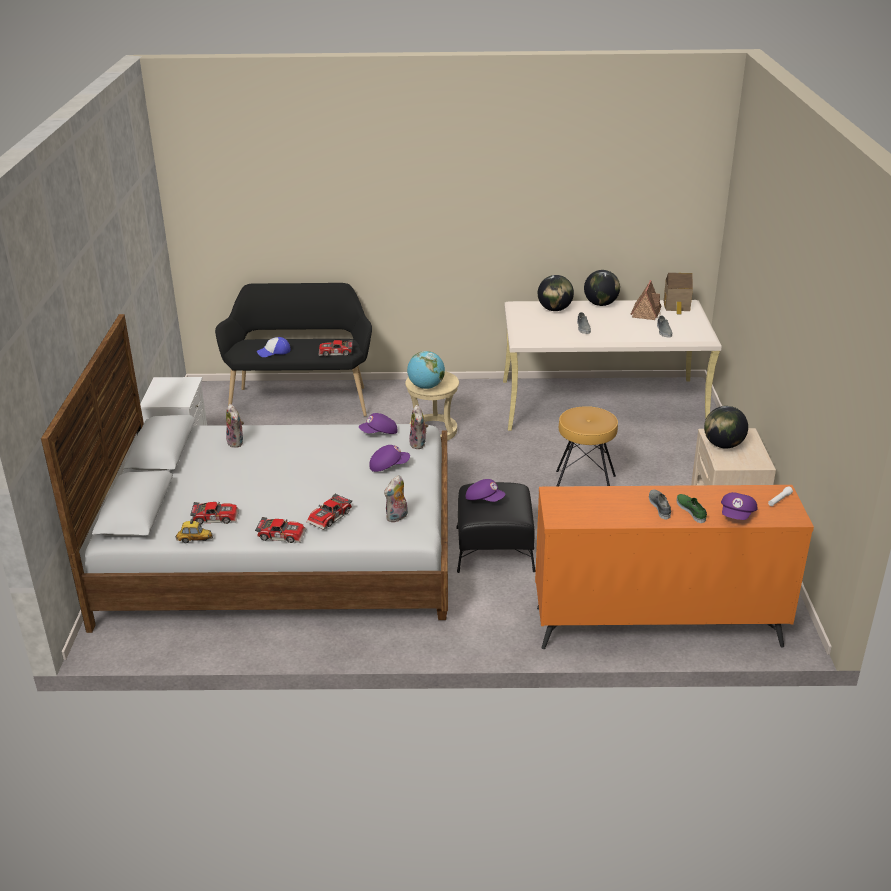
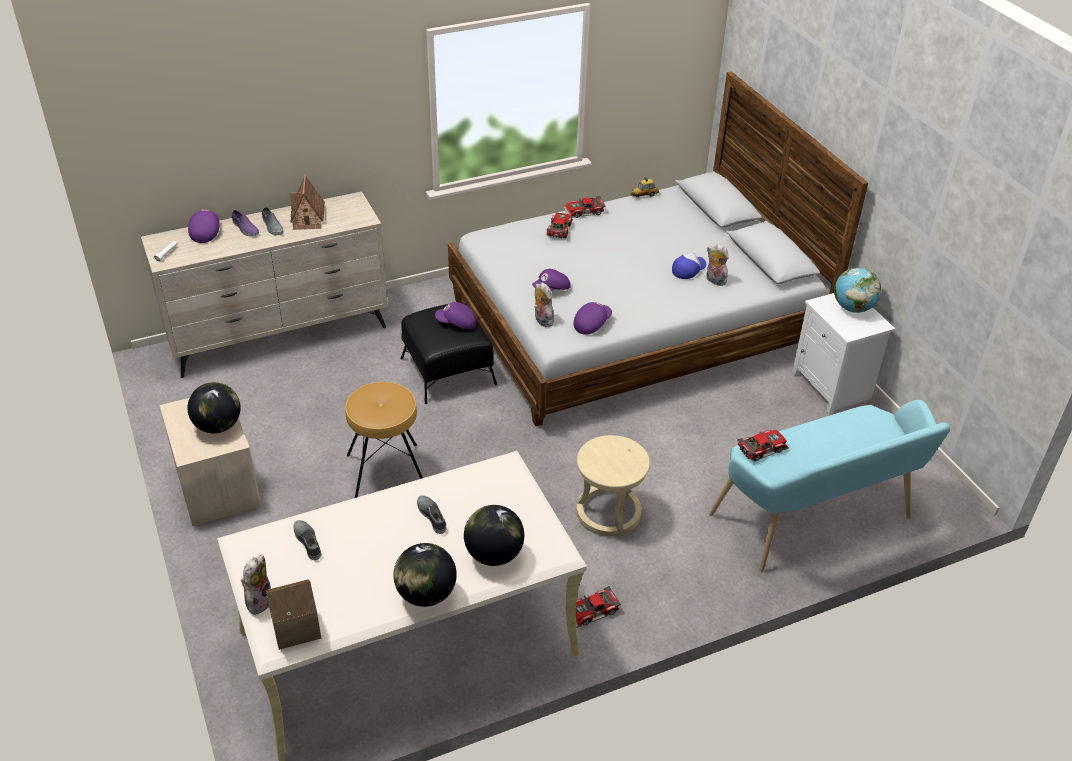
camera: 155 degrees right, 10 degrees up
toy car [190,502,239,524] -> toy car moved to [565,586,621,628]
black bench [215,283,372,417] -> turquoise bench [709,400,950,571]
cap [256,337,290,357] -> cap moved to [672,254,706,279]
plush toy [384,475,408,522] -> plush toy moved to [241,554,271,615]
globe [407,351,445,389] -> globe moved to [834,267,881,313]
orange dresser [535,485,814,649] -> beige dresser [141,191,388,378]
toy house [630,280,661,320] -> toy house moved to [290,174,325,230]
green shoe [676,494,707,523] -> purple shoe [232,210,259,237]

